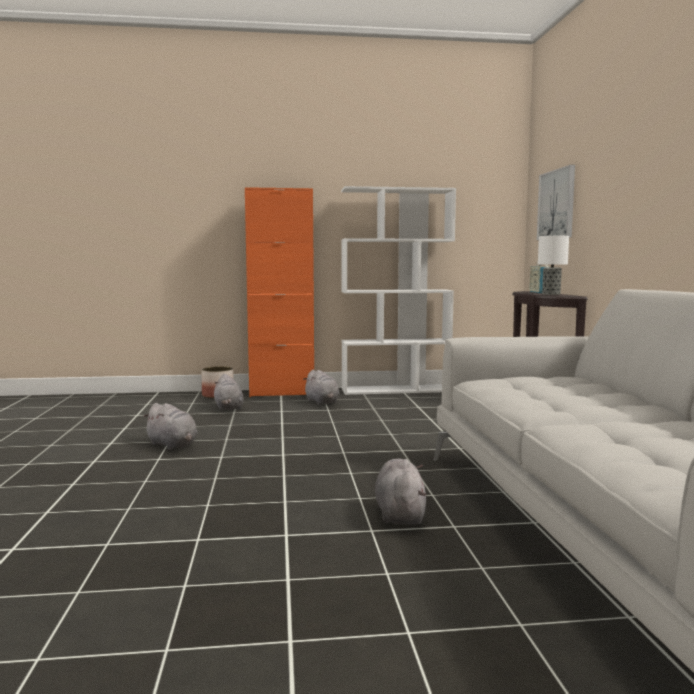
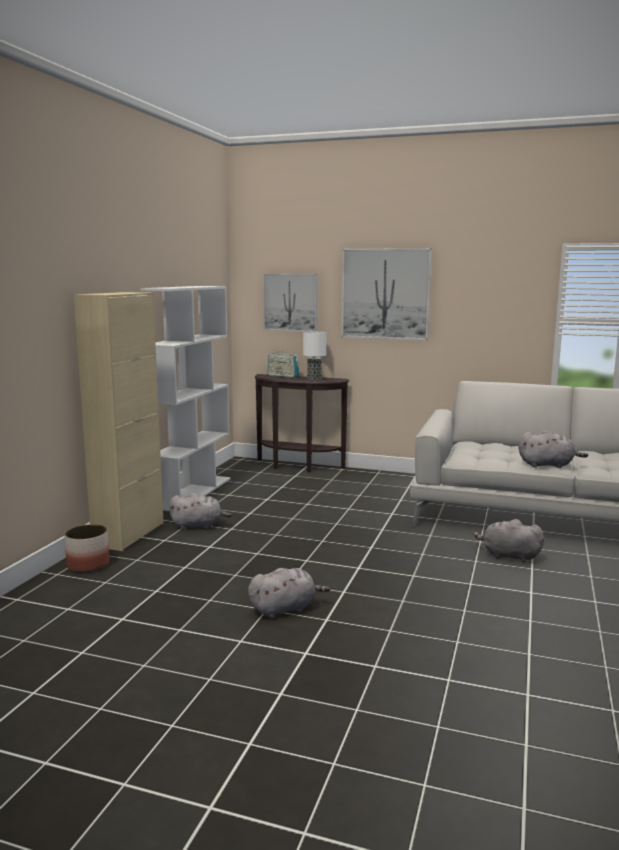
camera: 65 degrees left, 5 degrees up
grey plush toy [214,374,244,411] -> grey plush toy moved to [518,430,588,468]
orange cabinet [245,187,314,397] -> beige cabinet [74,292,164,551]
none -> picture [341,248,432,340]

